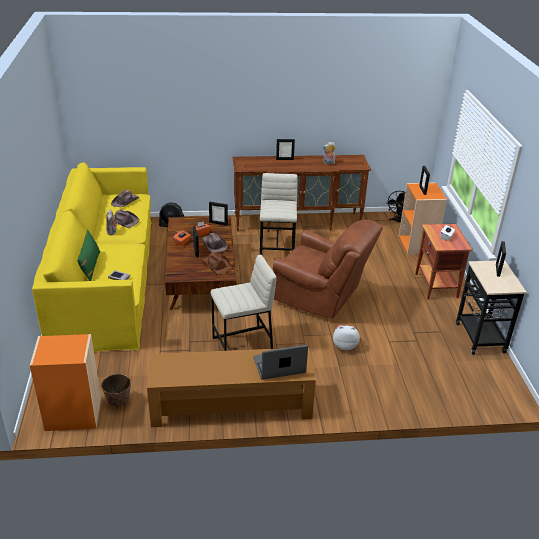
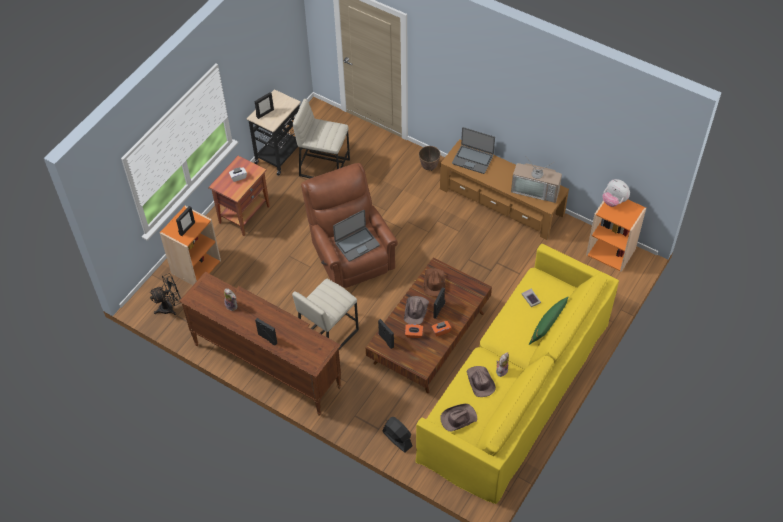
camera: 140 degrees left, 20 degrees up
planter [101,374,131,408] -> planter moved to [419,146,441,171]
beige stool [211,255,277,351] -> beige stool moved to [293,99,350,178]
plush toy [333,325,360,350] -> plush toy moved to [602,179,630,207]
none -> laptop [333,210,380,262]
none -> television [511,158,562,203]

